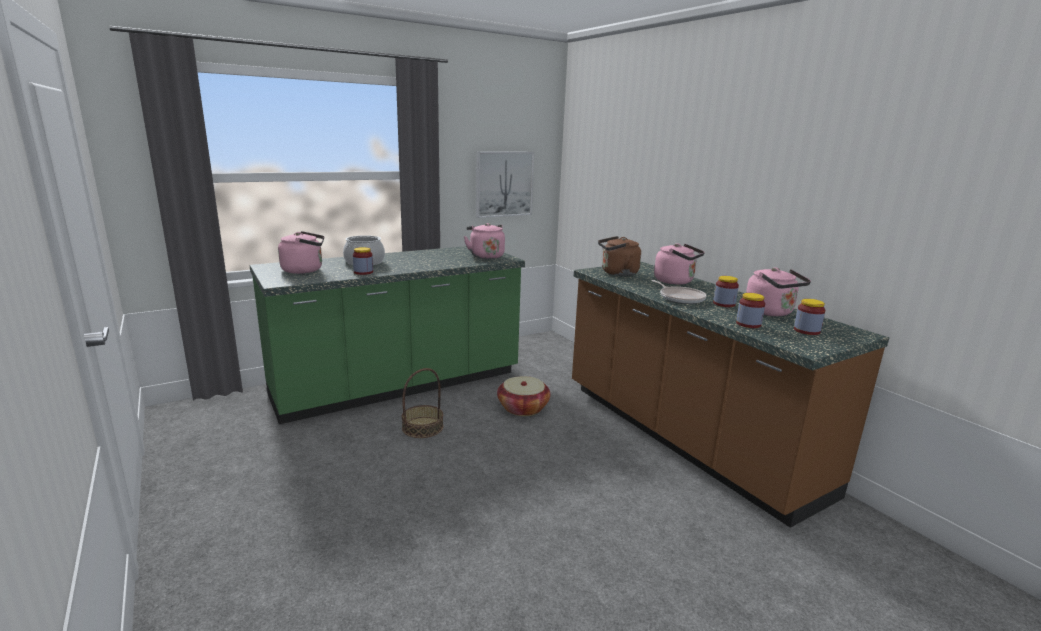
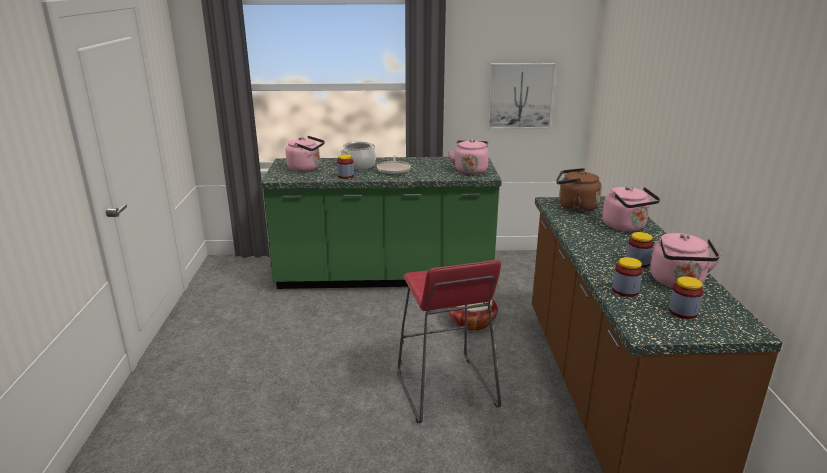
camera: 30 degrees right, 5 degrees up
basket [402,368,444,438] -> none
frying pan [652,280,707,304] -> frying pan moved to [377,155,411,175]
none -> red stool [397,260,501,423]

